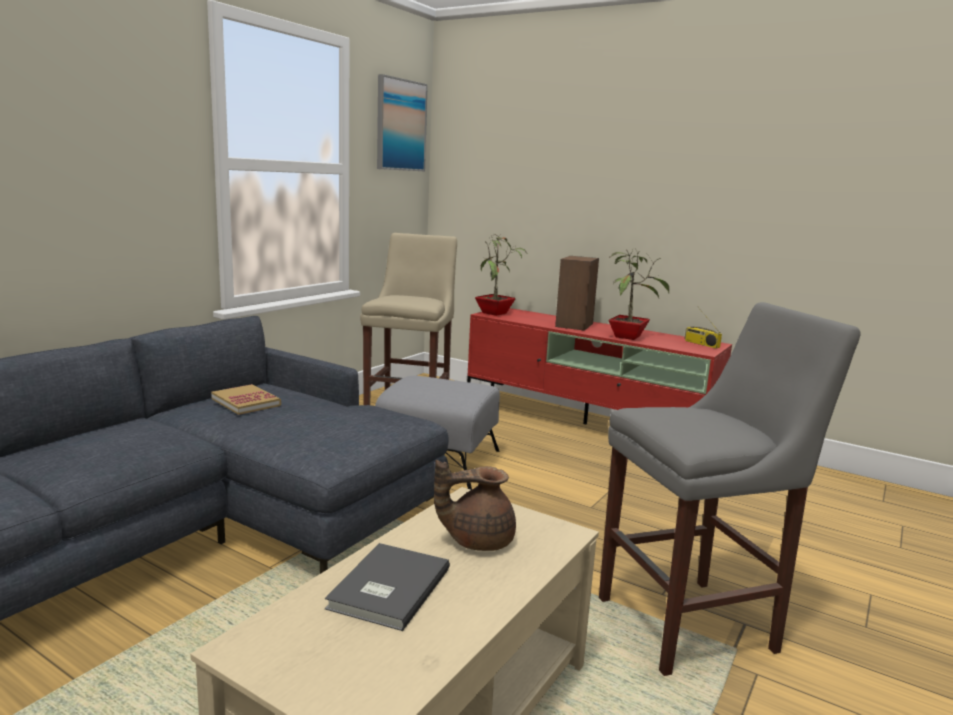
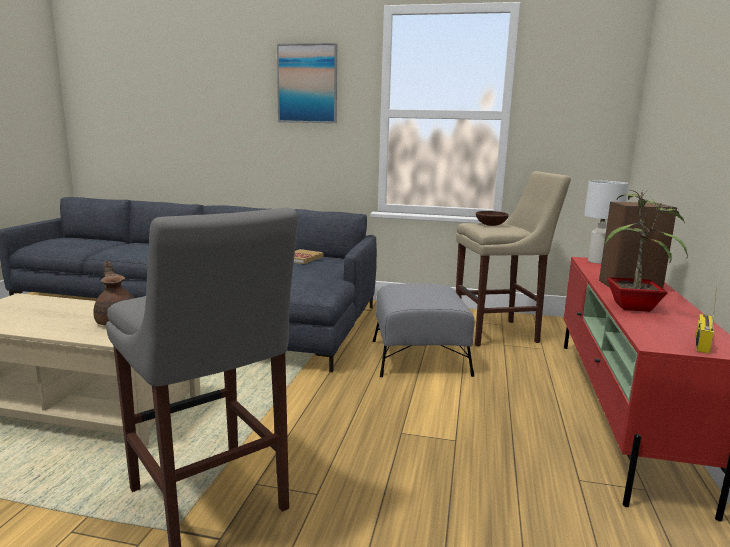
camera: 70 degrees right, 0 degrees up
grey book [325,543,450,631] -> none
picture [377,74,428,171] -> picture moved to [277,43,337,123]
potted plant [475,236,528,316] -> white table lamp [584,181,629,264]
none -> brown bowl [476,211,509,226]

